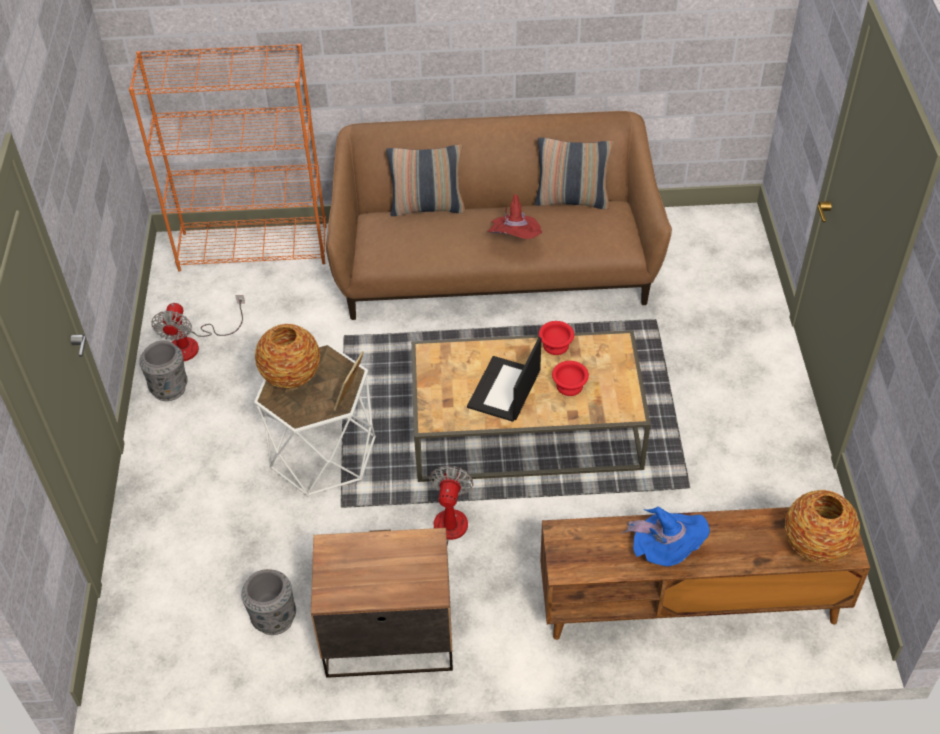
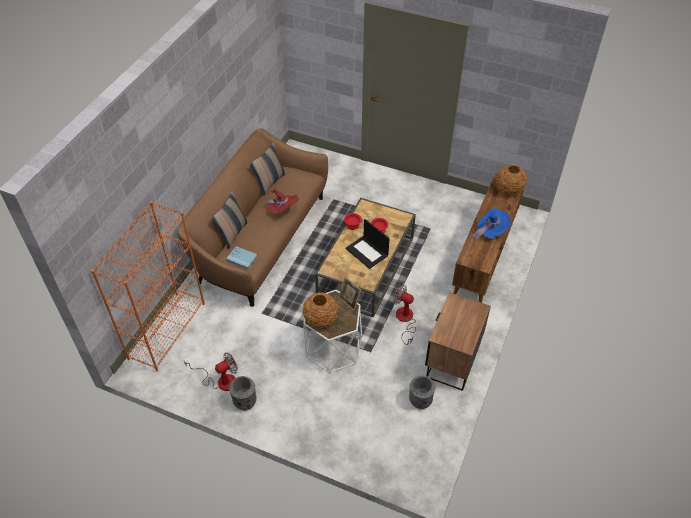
camera: 65 degrees left, 0 degrees up
fan [151,295,245,361] -> fan turned 60 degrees counterclockwise [184,352,238,391]
none -> blue book [226,246,257,269]

